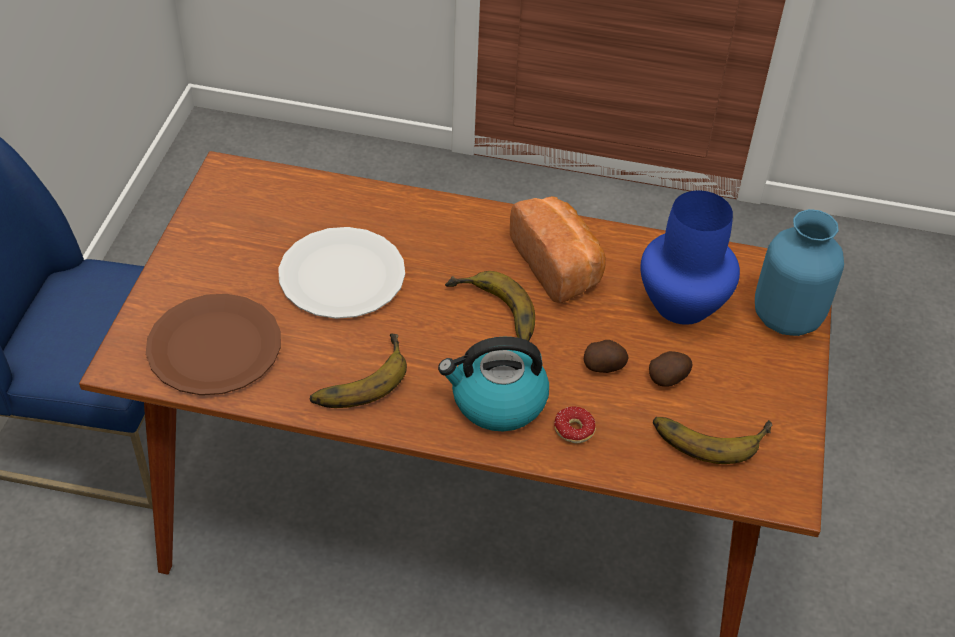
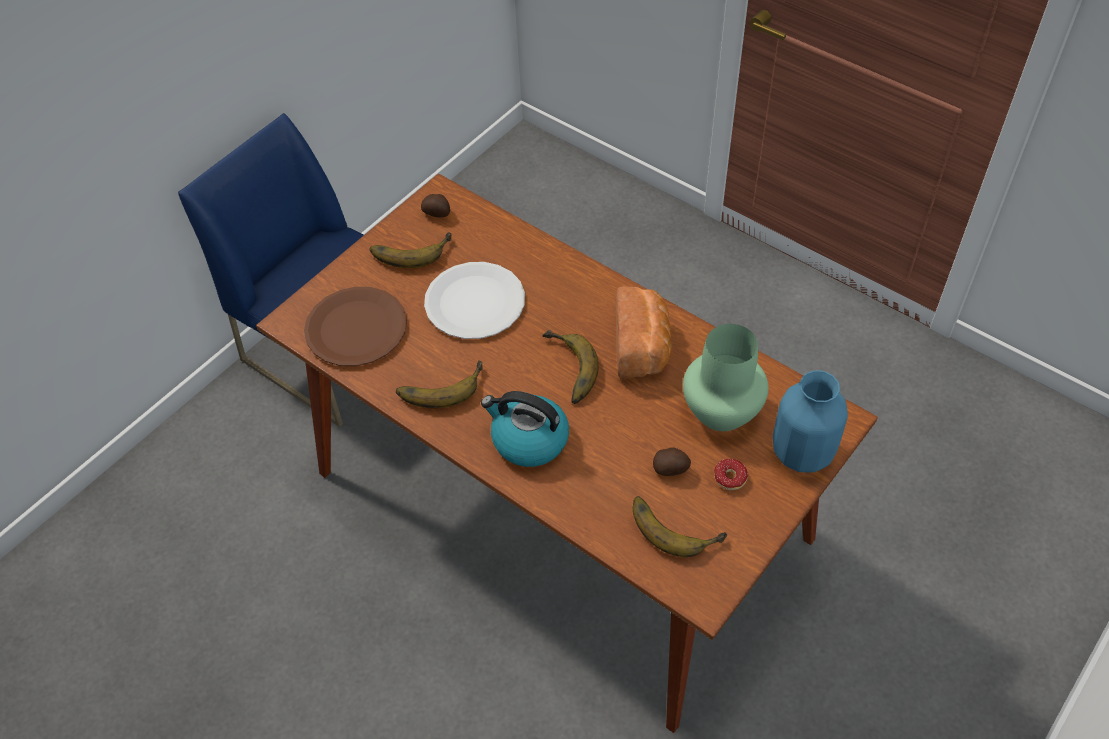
camera: 30 degrees right, 5 degrees up
donut [554,406,596,452] -> donut moved to [714,459,748,490]
potato [584,340,629,373] -> potato moved to [421,194,450,217]
blue vase [640,191,740,325] -> green vase [683,324,769,431]
none -> banana [370,232,452,268]

